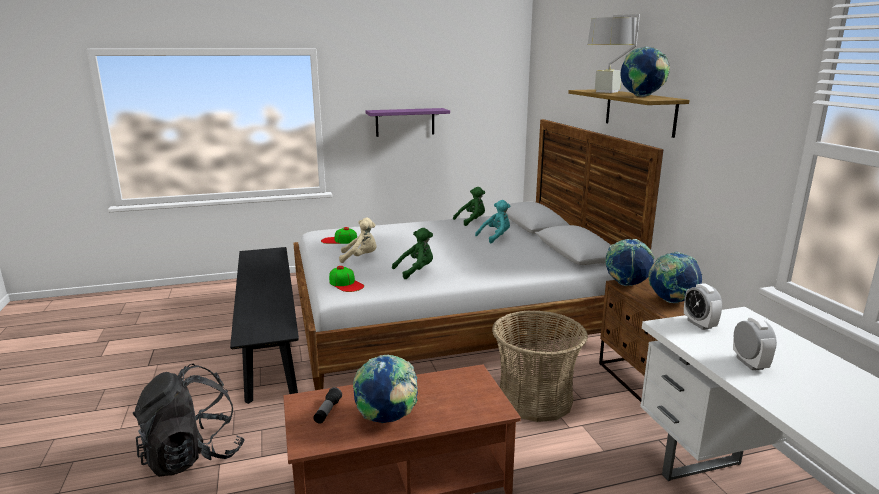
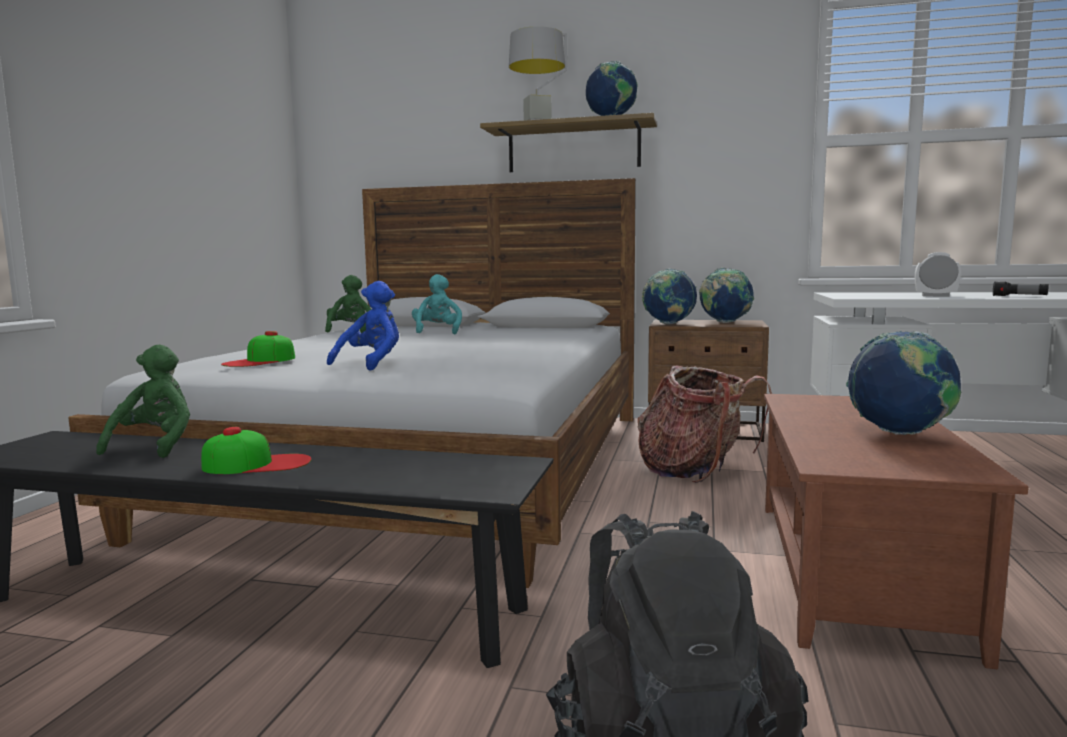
camera: 60 degrees left, 10 degrees down
flashlight [313,387,342,424] -> flashlight moved to [993,282,1049,296]
cap [329,266,364,292] -> cap moved to [201,427,312,474]
beige plush toy [339,218,377,263] -> blue plush toy [327,281,399,371]
purple shelf [366,108,450,137] -> none
green plush toy [392,228,433,279] -> green plush toy moved to [96,345,190,458]
basket [492,310,588,422] -> backpack [637,366,772,483]
alarm clock [684,284,722,330] -> none

